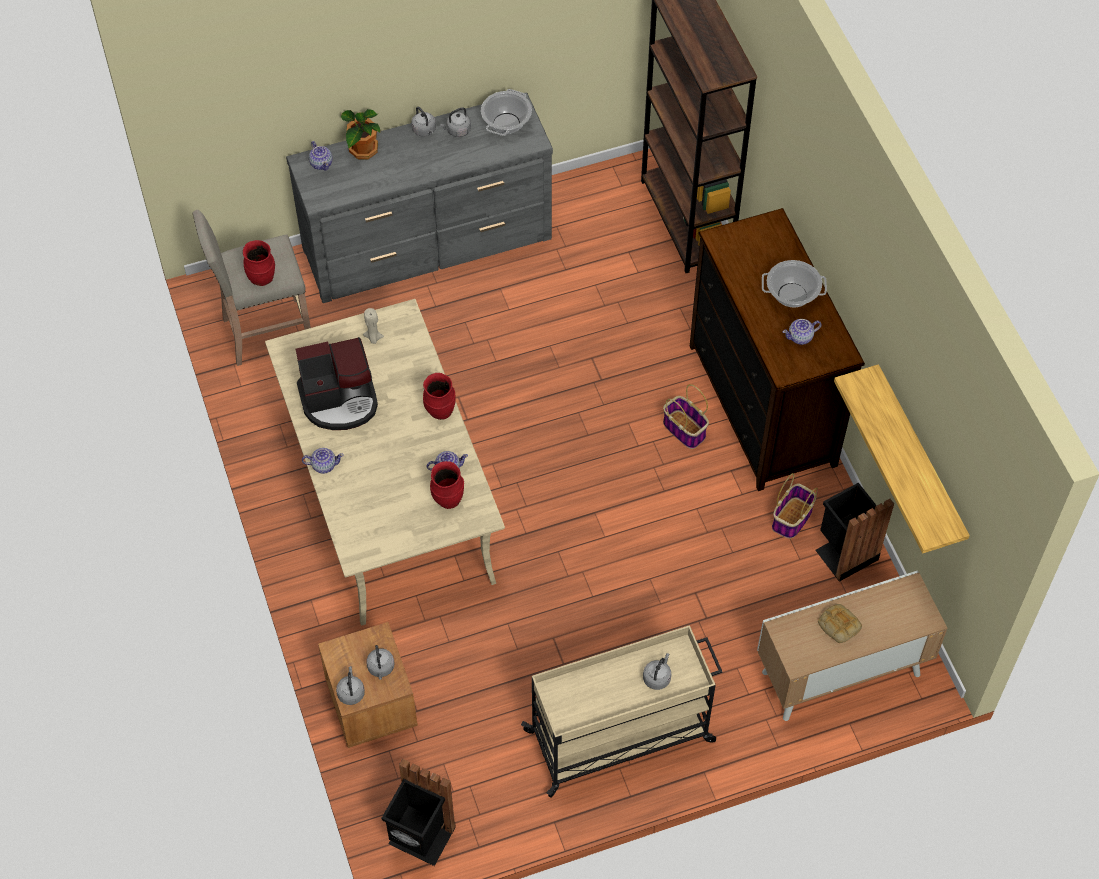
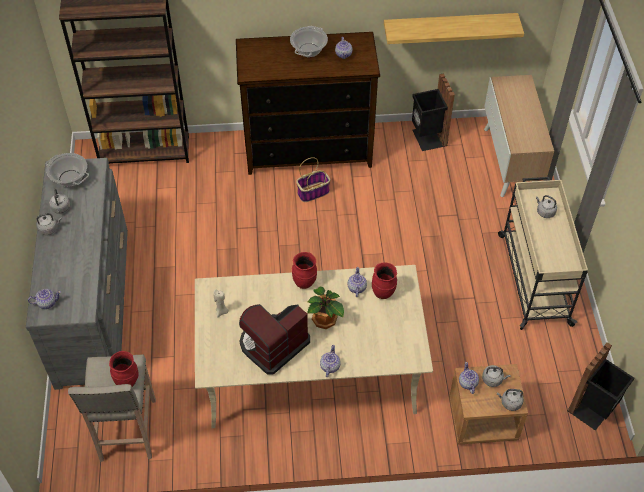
camera: 75 degrees left, 5 degrees down
coffee machine [296,337,378,430] -> coffee machine turned 135 degrees counterclockwise [239,304,310,375]
potted plant [341,109,380,160] -> potted plant moved to [307,286,344,329]
basket [772,473,818,539] -> none
bread [818,604,862,643] -> none
none -> teapot [459,362,479,394]

